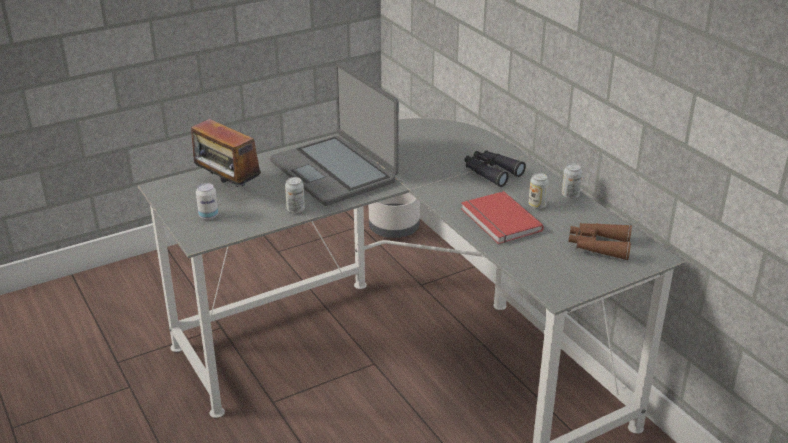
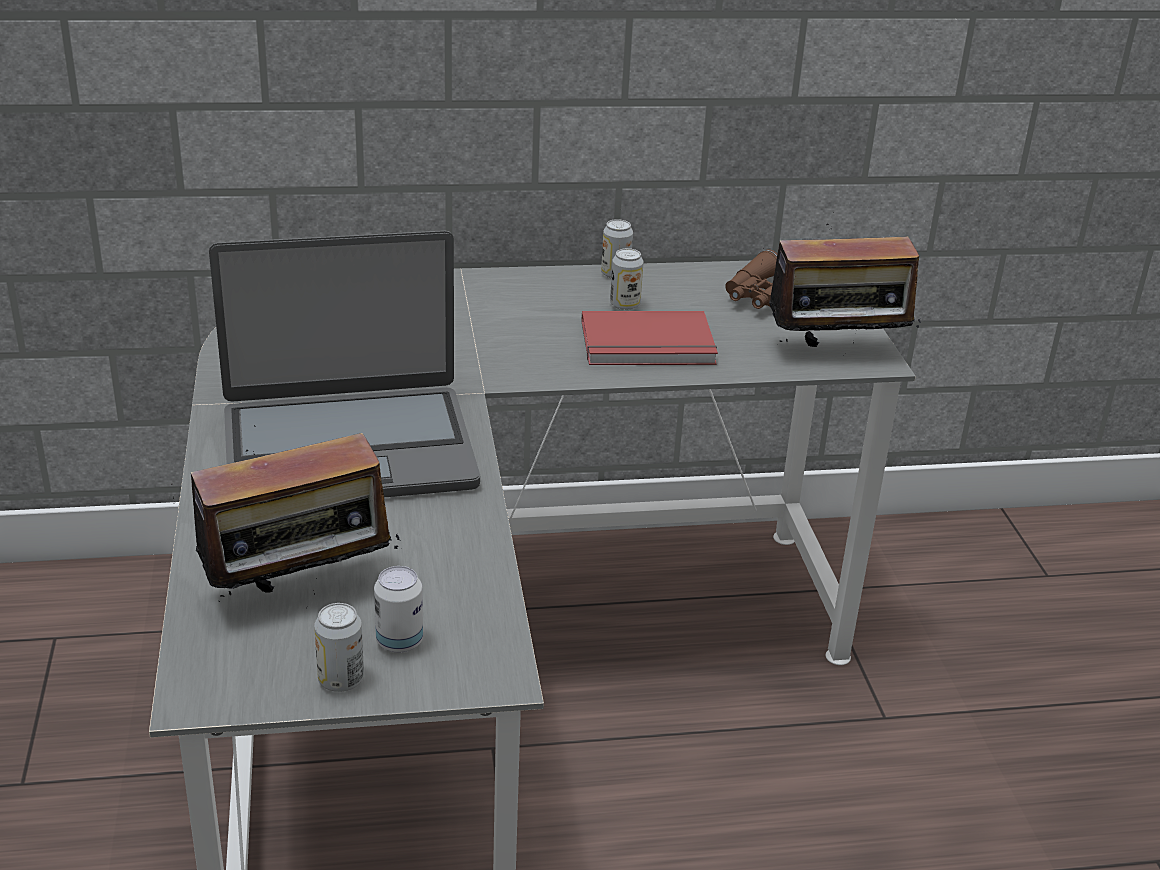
camera: 70 degrees left, 0 degrees up
can [285,177,305,213] -> can moved to [314,603,364,692]
grey planter [369,192,420,238] -> none
black binoculars [465,150,526,187] -> none
none -> radio [769,212,922,347]

